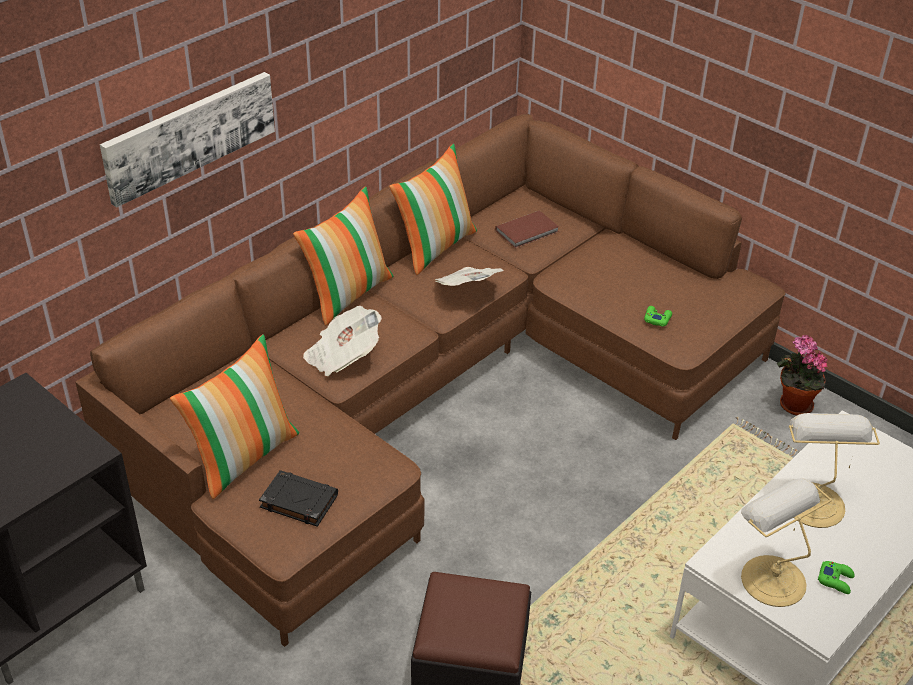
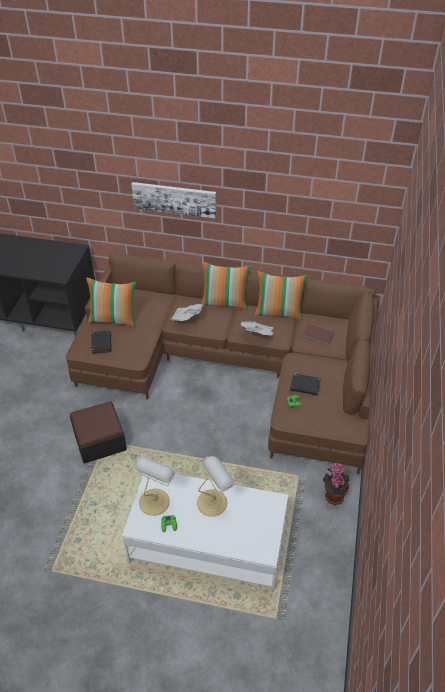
camera: 60 degrees right, 5 degrees up
none -> black book [290,373,321,395]

